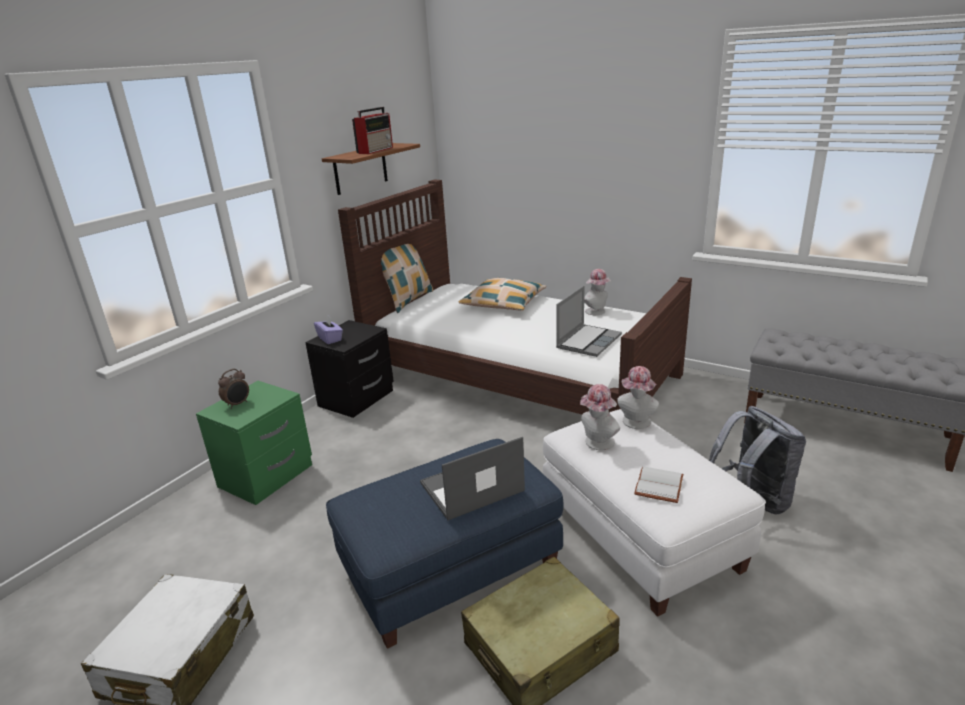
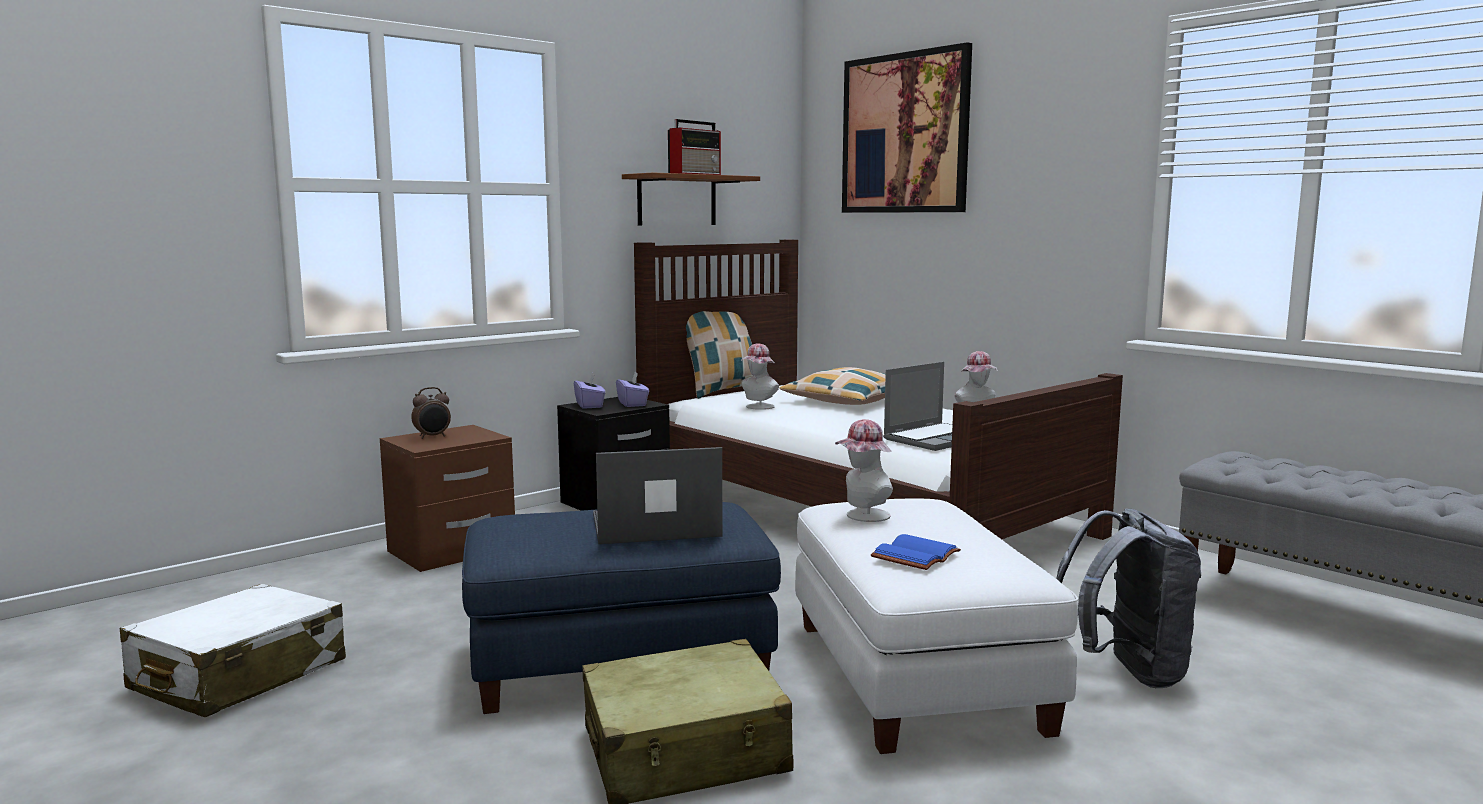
camera: 15 degrees right, 15 degrees down
green nightstand [196,381,312,505] -> brown nightstand [380,425,515,572]
hat [617,366,659,429] -> hat moved to [741,343,779,410]
white book [634,466,683,503] -> blue book [871,534,961,570]
none -> purple tissue box [616,372,649,407]
none -> picture [842,42,972,213]

